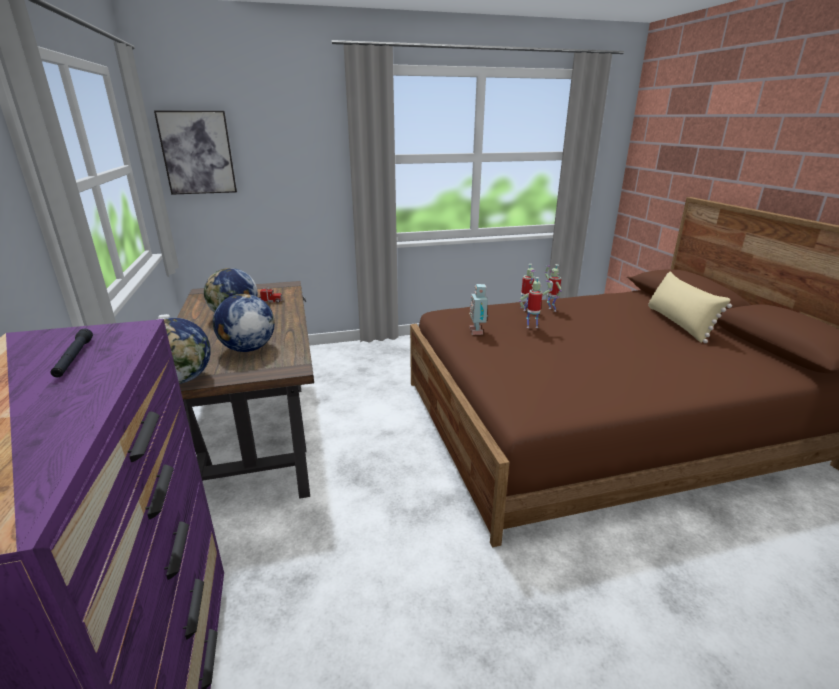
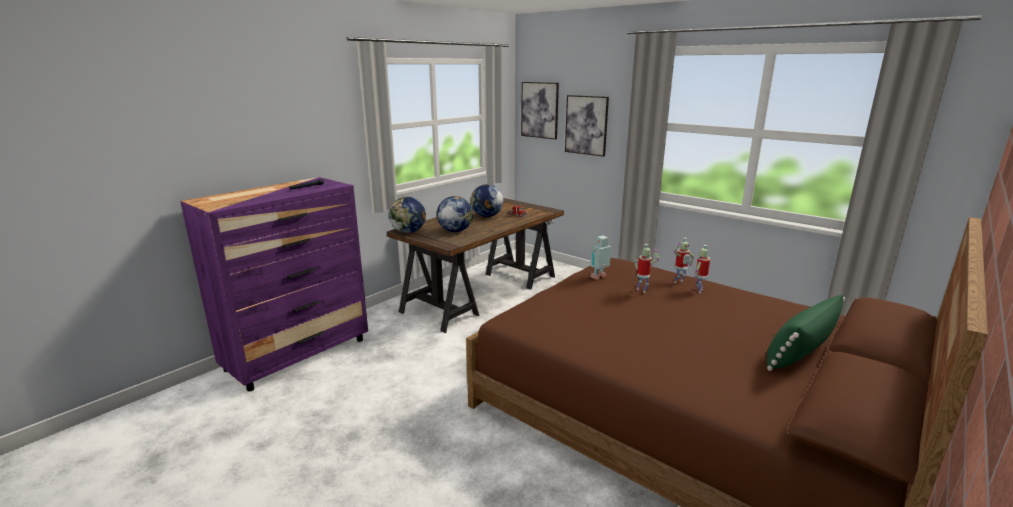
camera: 55 degrees right, 5 degrees down
beige pillow [648,271,732,343] -> green pillow [767,295,846,371]
none -> picture [565,95,609,157]

